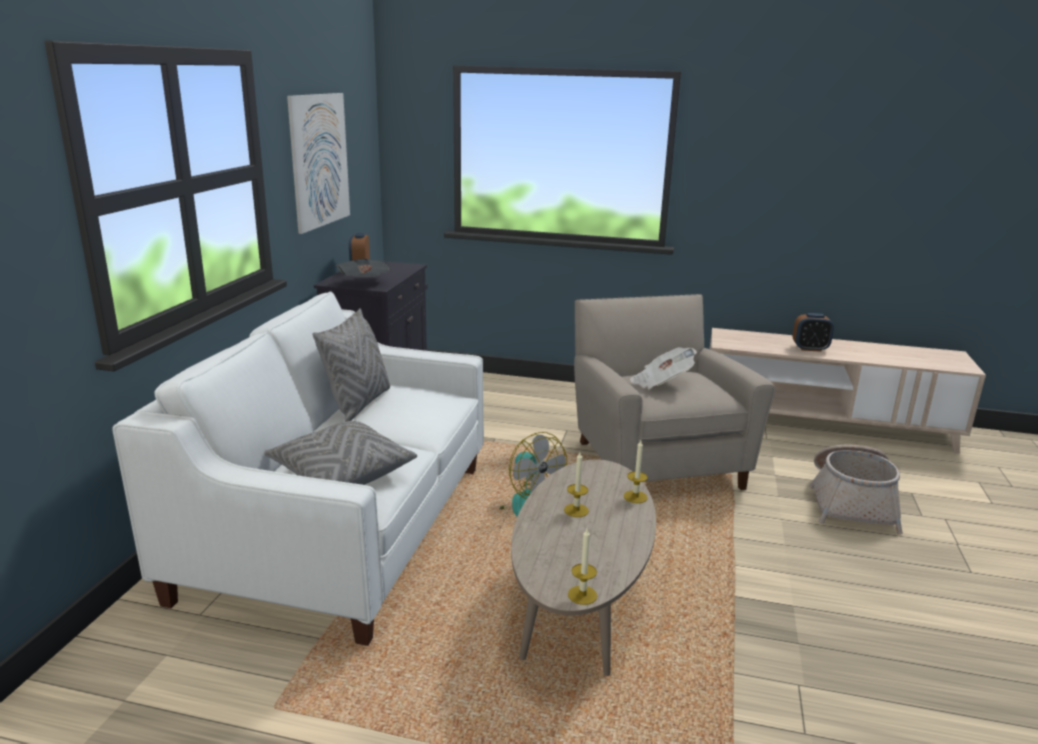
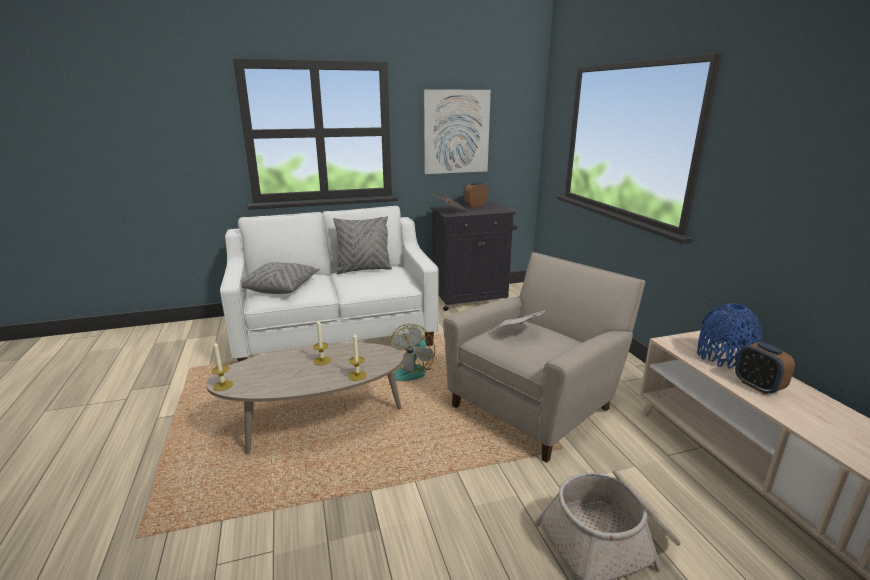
camera: 60 degrees right, 0 degrees up
none -> blue vase [697,303,762,369]

